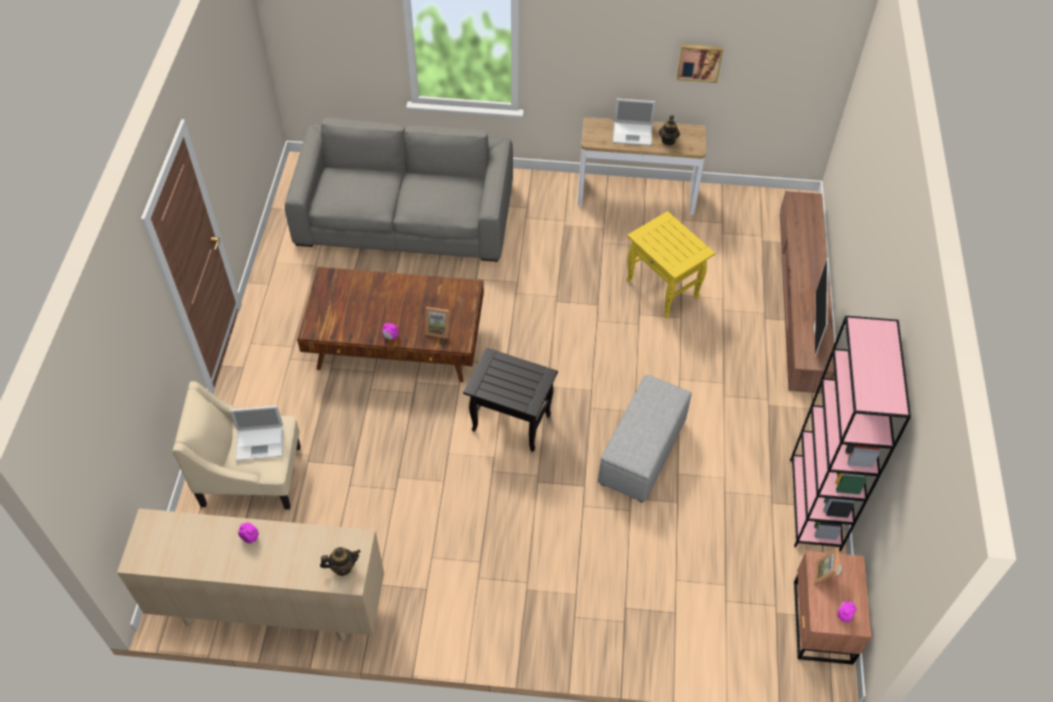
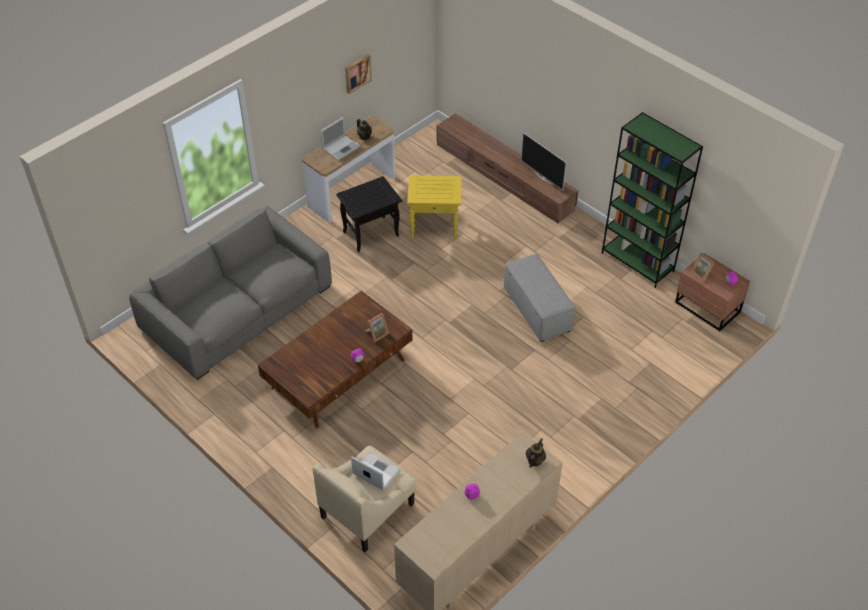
camera: 50 degrees left, 5 degrees down
laptop [230,406,283,461] -> laptop turned 90 degrees counterclockwise [351,452,400,490]
black side table [463,347,558,452] -> black side table moved to [336,176,402,252]
pink bookcase [790,316,911,551] -> green bookcase [602,112,703,288]

